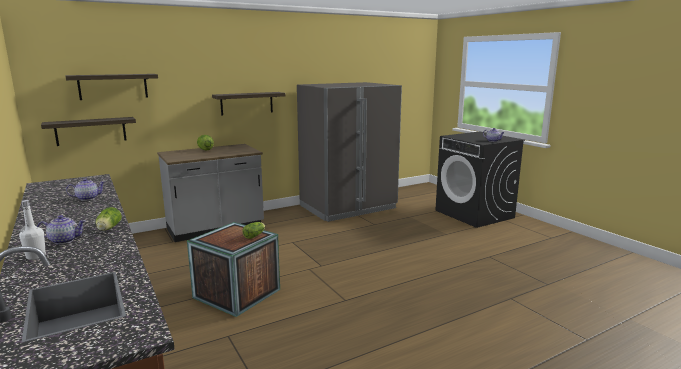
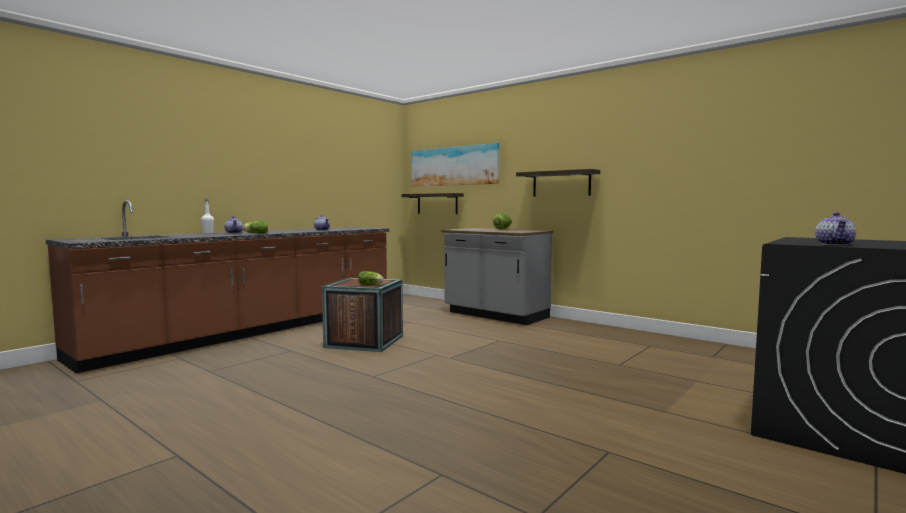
camera: 70 degrees right, 10 degrees down
shelf [65,74,158,100] -> picture [411,143,499,187]
grey fridge [297,82,402,222] -> none

